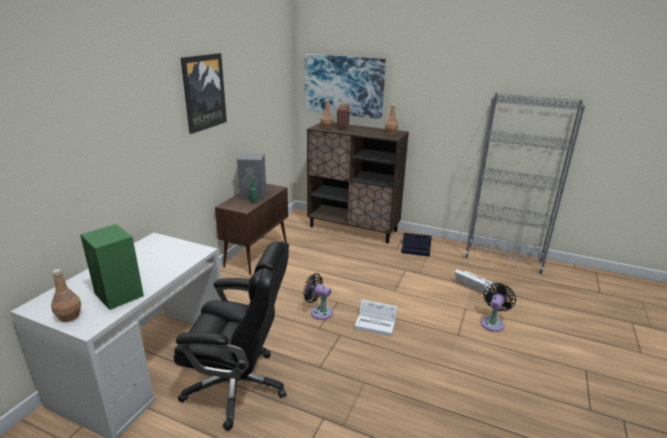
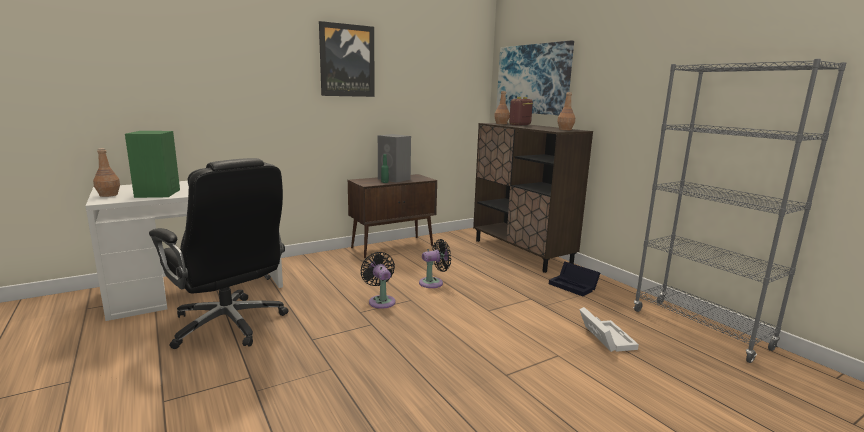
camera: 35 degrees right, 10 degrees down
white storage box [354,300,397,337] -> none
black fan [481,283,516,332] -> black fan moved to [419,239,451,288]

